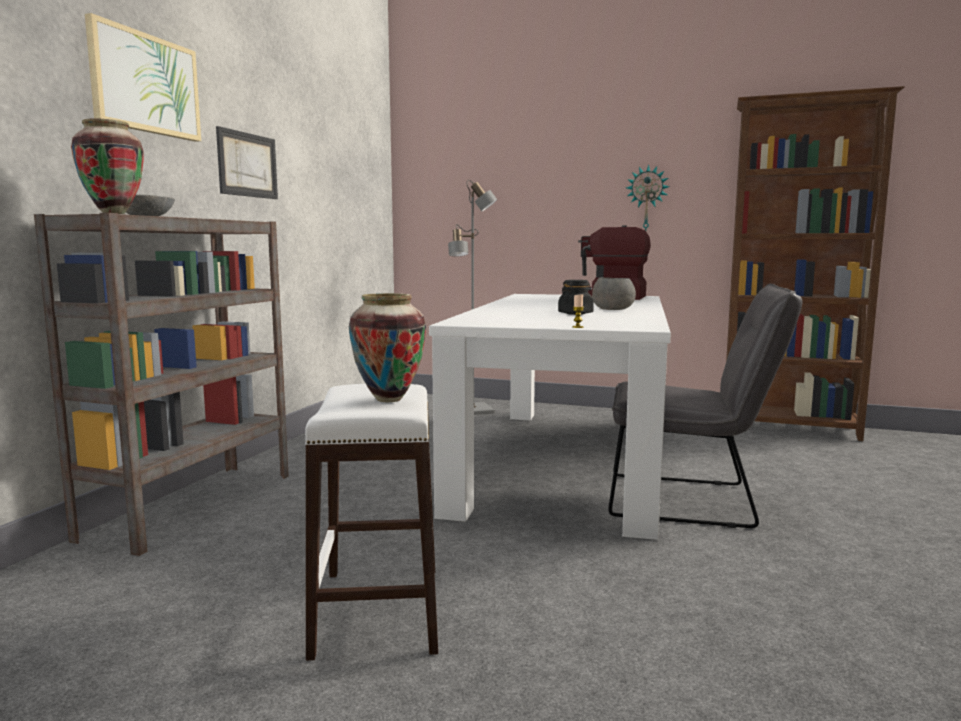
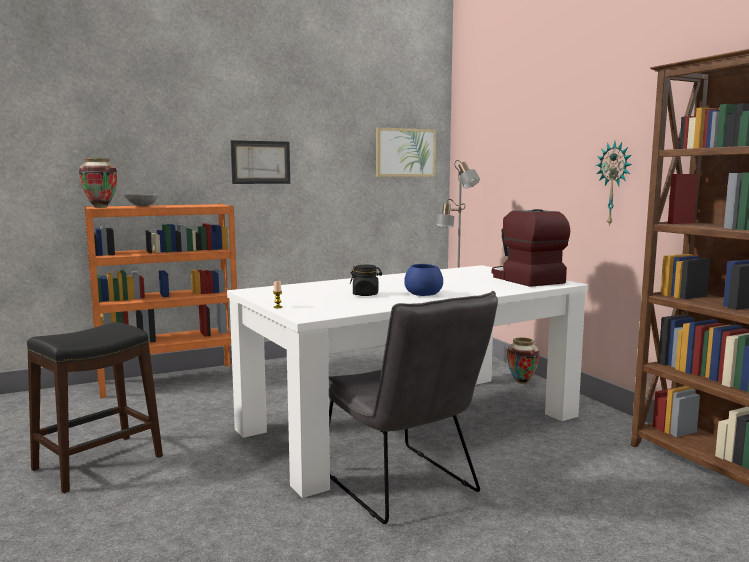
camera: 45 degrees right, 0 degrees up
grey bookcase [34,213,289,556] -> orange bookcase [84,204,237,398]
picture [85,13,201,142] -> picture moved to [376,127,436,177]
white stool [305,384,438,661] -> black stool [27,322,163,493]
vase [349,293,426,402] -> vase moved to [507,337,539,384]
grey bowl [592,277,636,310] -> blue bowl [404,264,443,296]

